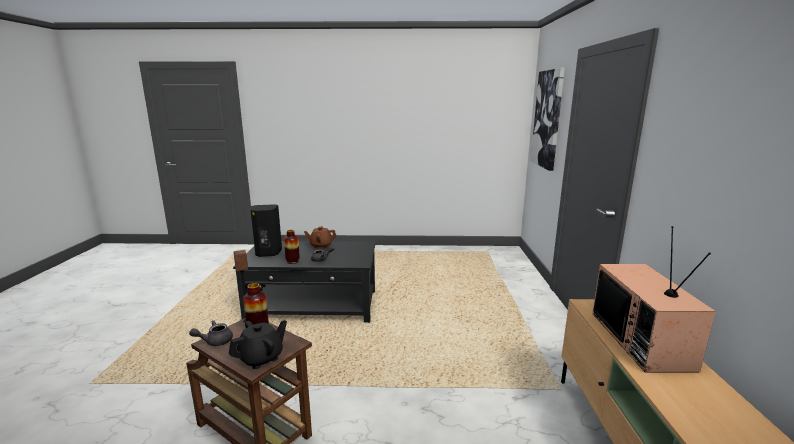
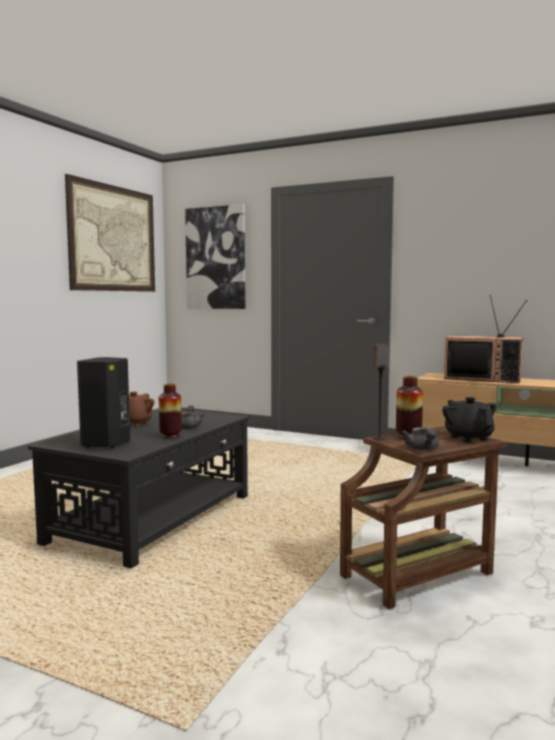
camera: 65 degrees left, 10 degrees down
none -> picture [65,174,155,292]

